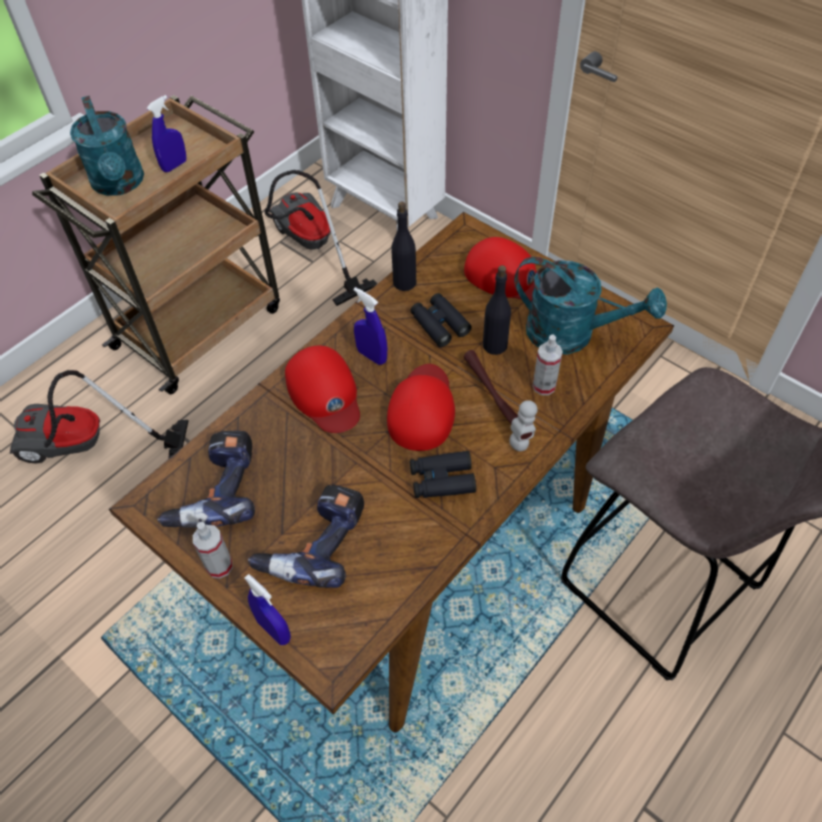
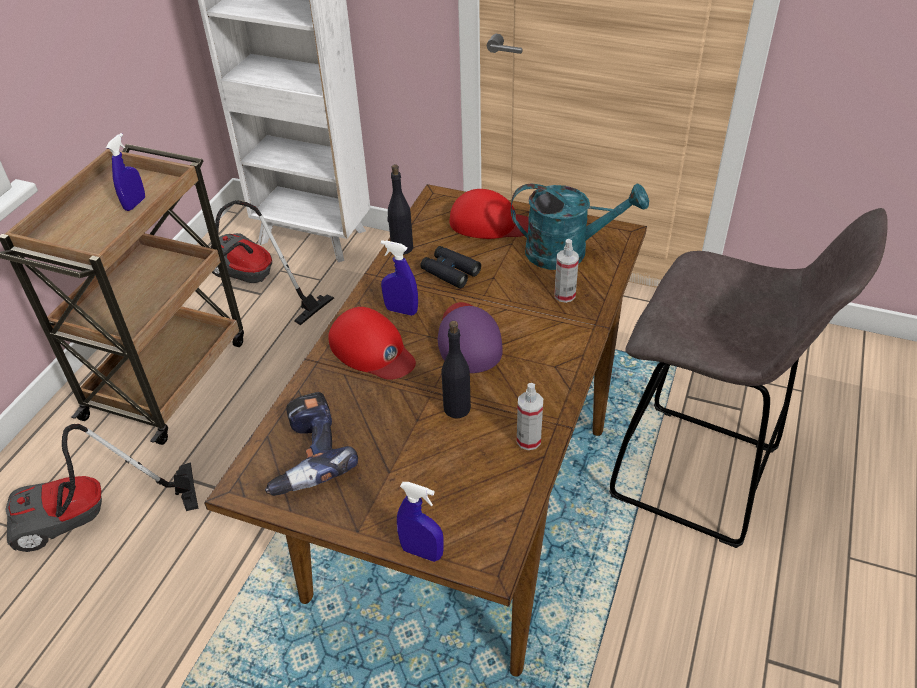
camera: 20 degrees left, 10 degrees down
turquoise watering can [70,96,144,196] -> none
spray bottle [193,522,233,578] -> spray bottle moved to [517,383,543,450]
power drill [248,485,364,588] -> none
red cap [387,364,455,451] -> purple cap [438,302,503,373]
black binoculars [410,451,476,498] -> none
hammer [464,350,538,451] -> none
black bottle [483,265,511,355] -> black bottle moved to [441,321,471,419]

